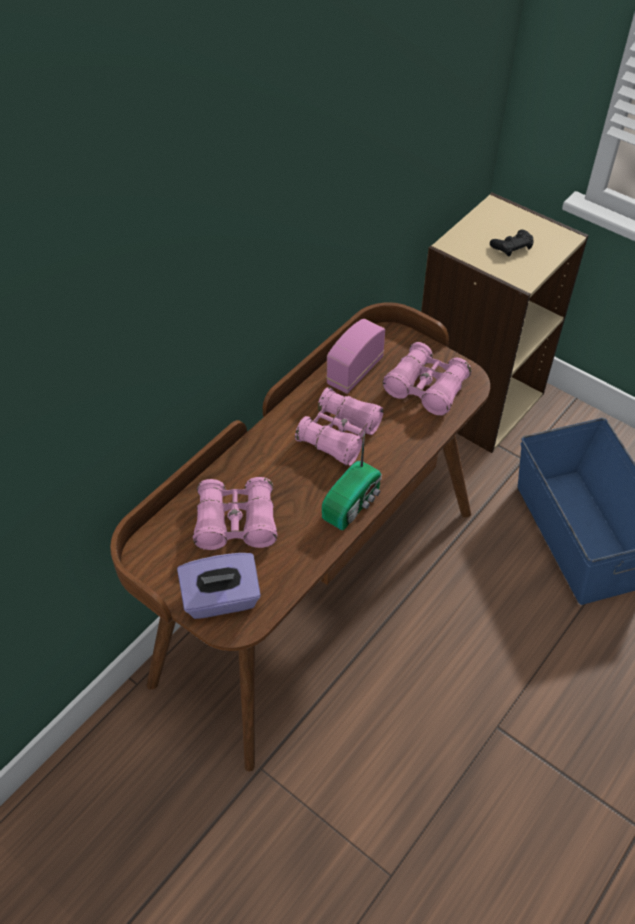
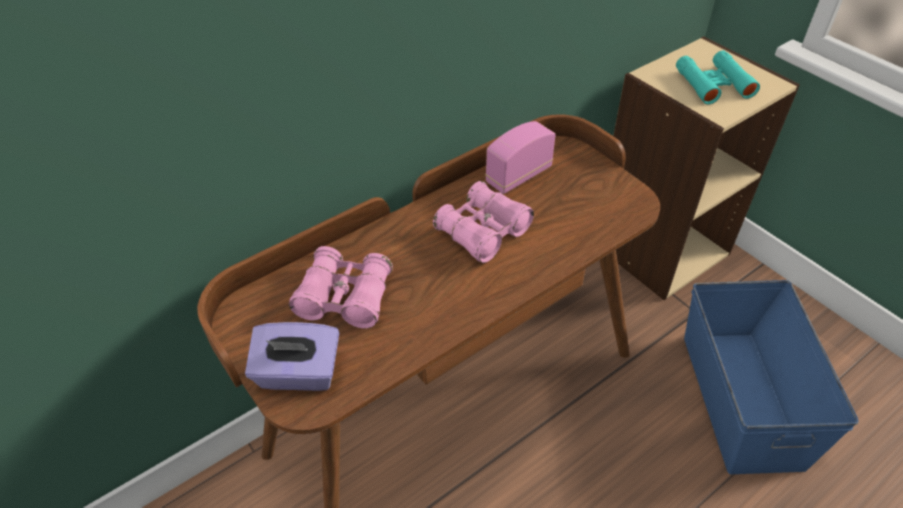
camera: 15 degrees right, 5 degrees down
radio [322,430,382,530] -> none
pink binoculars [382,342,472,416] -> none
black game controller [490,230,533,257] -> turquoise binoculars [676,51,760,104]

